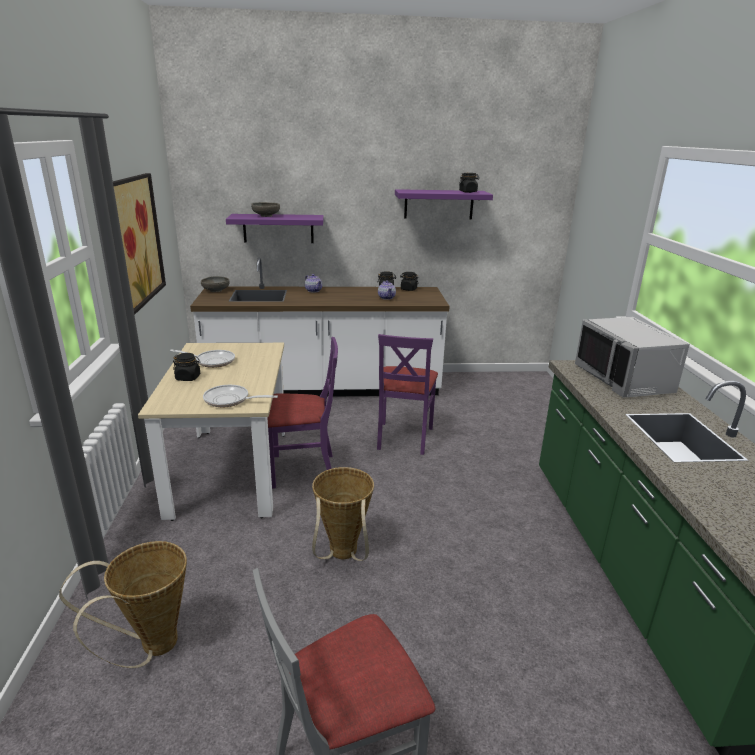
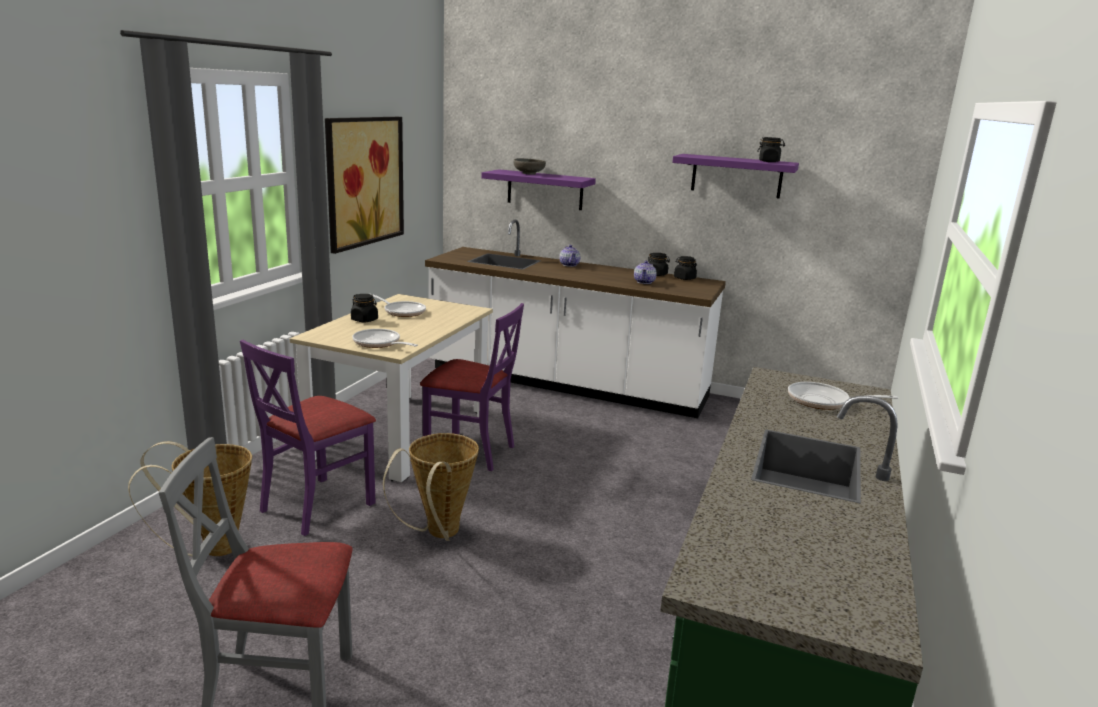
camera: 25 degrees right, 5 degrees down
grey bowl [201,276,230,292] -> none
purple chair [377,334,438,455] -> purple chair moved to [240,339,376,536]
grey microwave [575,317,690,398] -> frying pan [788,382,898,410]

